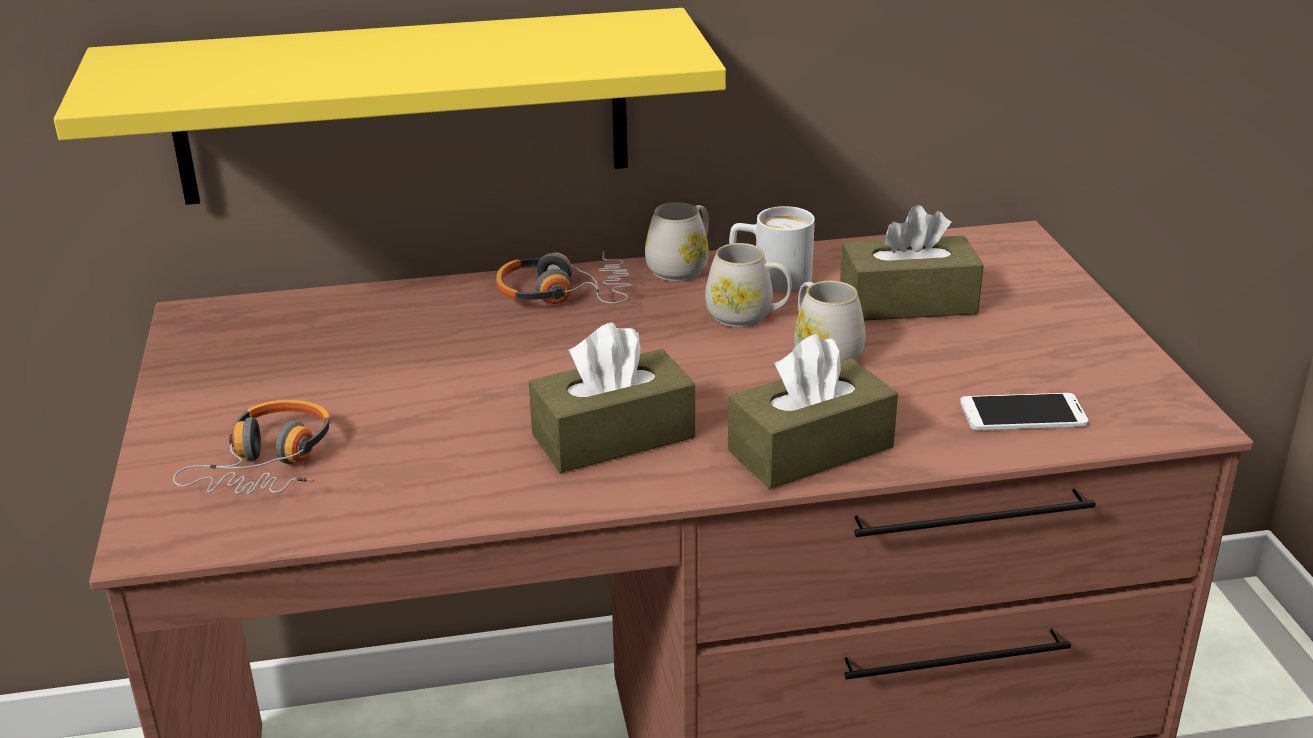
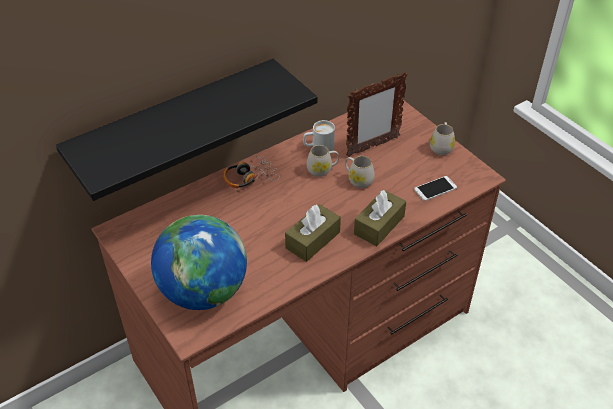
camera: 25 degrees left, 15 degrees up
yellow shelf [54,8,726,205] -> black shelf [56,59,317,201]
headphones [173,400,331,494] -> globe [151,215,247,310]
white mug [645,202,709,282] -> white mug moved to [430,122,455,155]
brown tissue box [840,205,984,321] -> picture frame [346,71,408,157]

